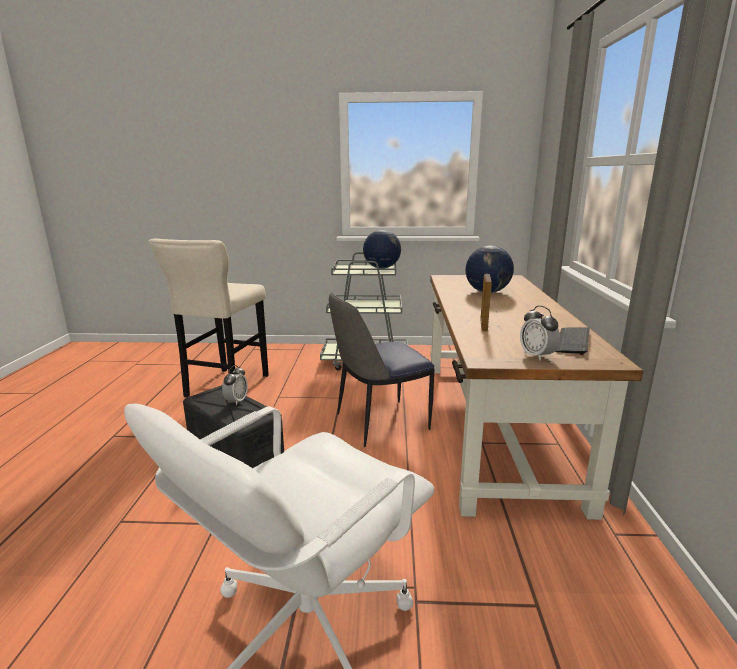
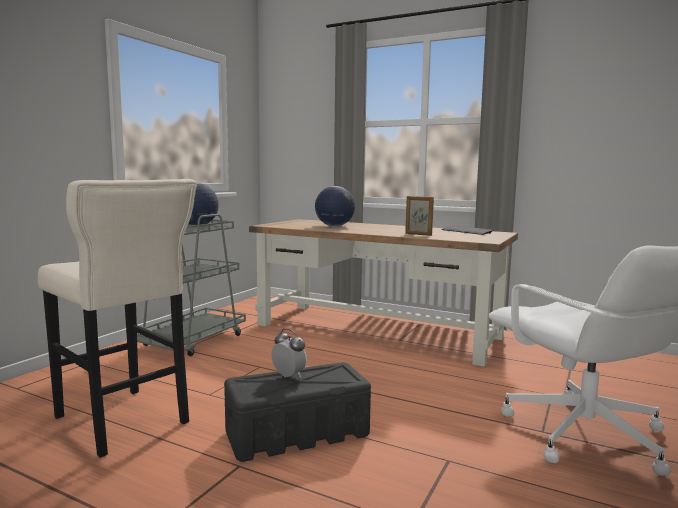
camera: 65 degrees left, 10 degrees down
chair [329,292,435,447] -> none
alarm clock [520,306,560,361] -> none

